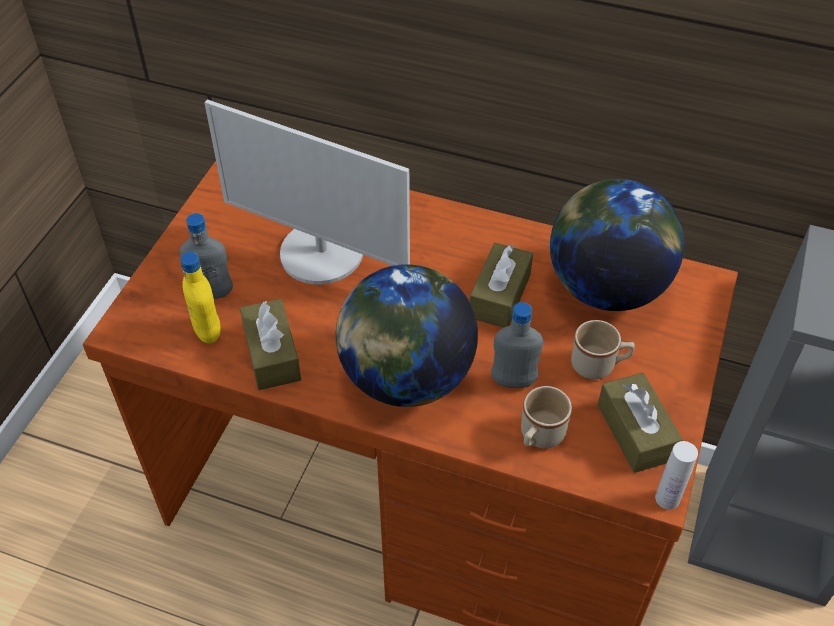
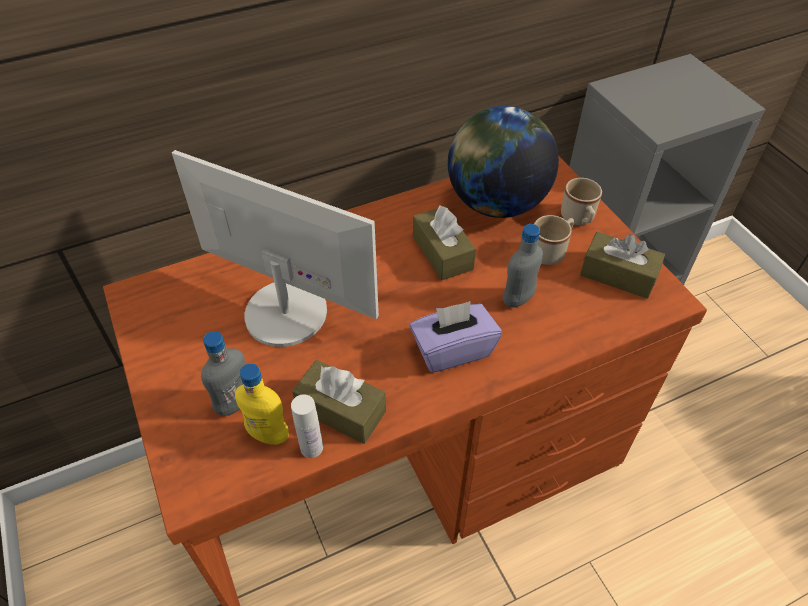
camera: 45 degrees left, 0 degrees up
monitor [204,99,410,284] -> monitor turned 135 degrees counterclockwise [172,150,379,347]
globe [336,264,478,407] -> purple tissue box [409,301,502,373]
beige mug [521,386,572,448] -> beige mug moved to [561,178,602,225]
white bottle [655,441,698,510] -> white bottle moved to [291,394,323,458]

